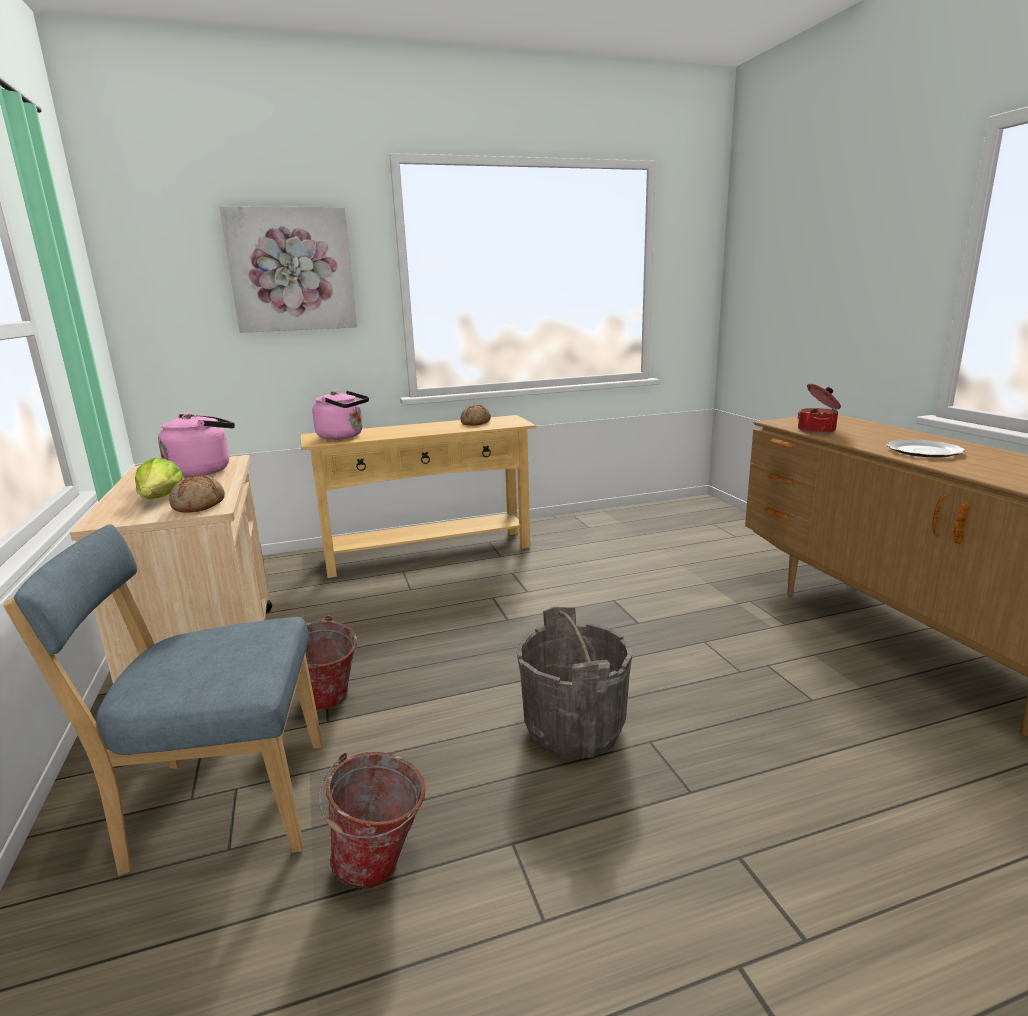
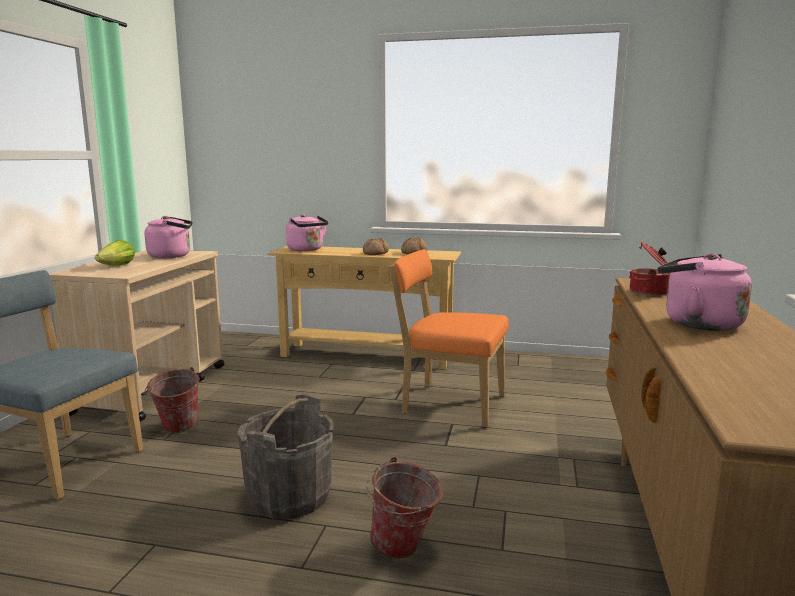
camera: 30 degrees right, 5 degrees down
bread [169,475,225,513] -> bread moved to [363,238,389,255]
picture [220,206,357,333] -> none
bucket [319,752,426,889] -> bucket moved to [366,457,443,559]
plate [886,440,965,458] -> pink kettle [658,253,752,331]
none -> orange chair [389,249,509,428]

